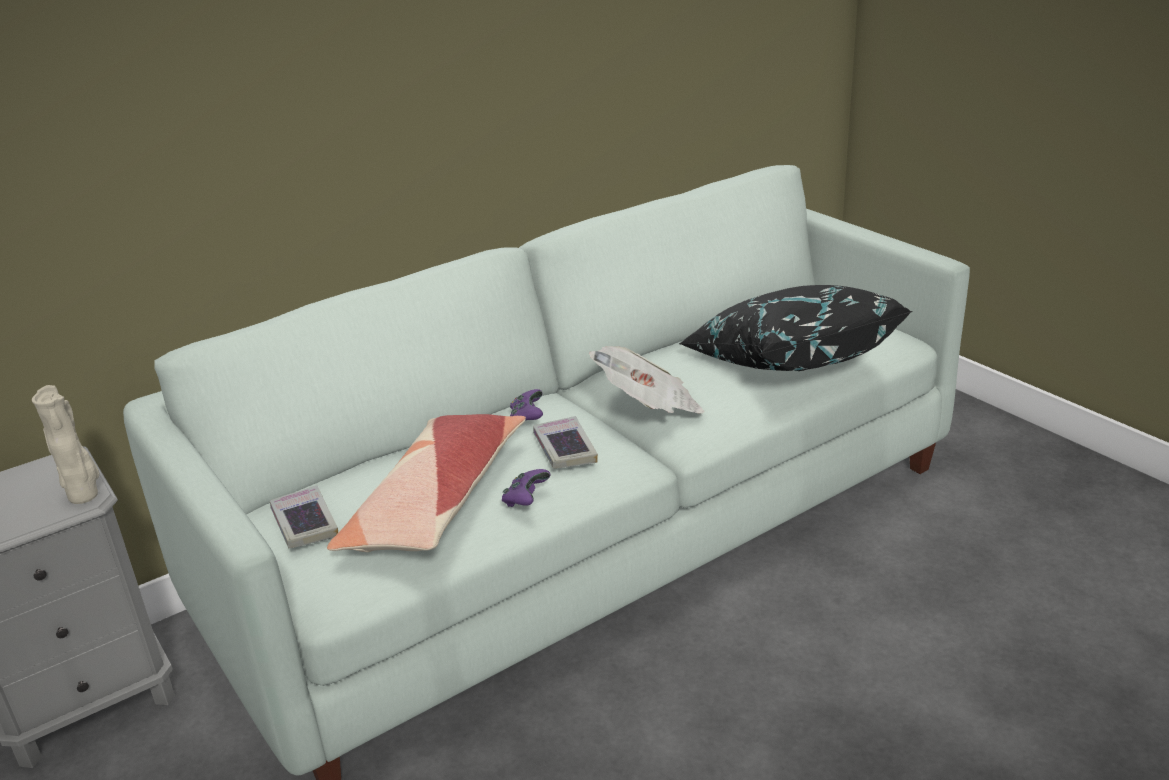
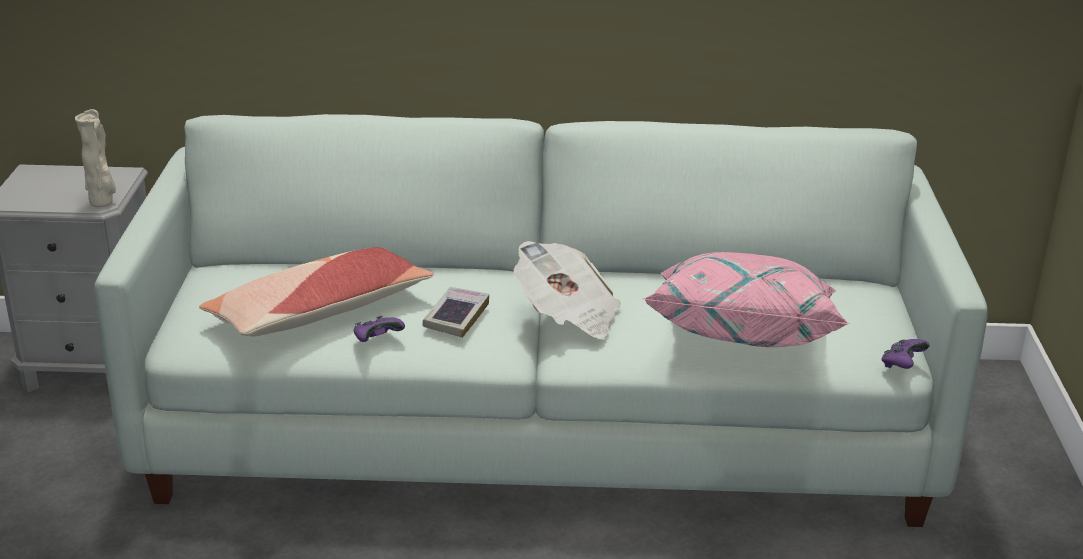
camera: 35 degrees right, 0 degrees up
book [270,486,338,548] -> none
purple game controller [510,389,543,420] -> purple game controller moved to [881,339,930,369]
black pillow [679,285,912,371] -> pink pillow [642,252,851,347]

